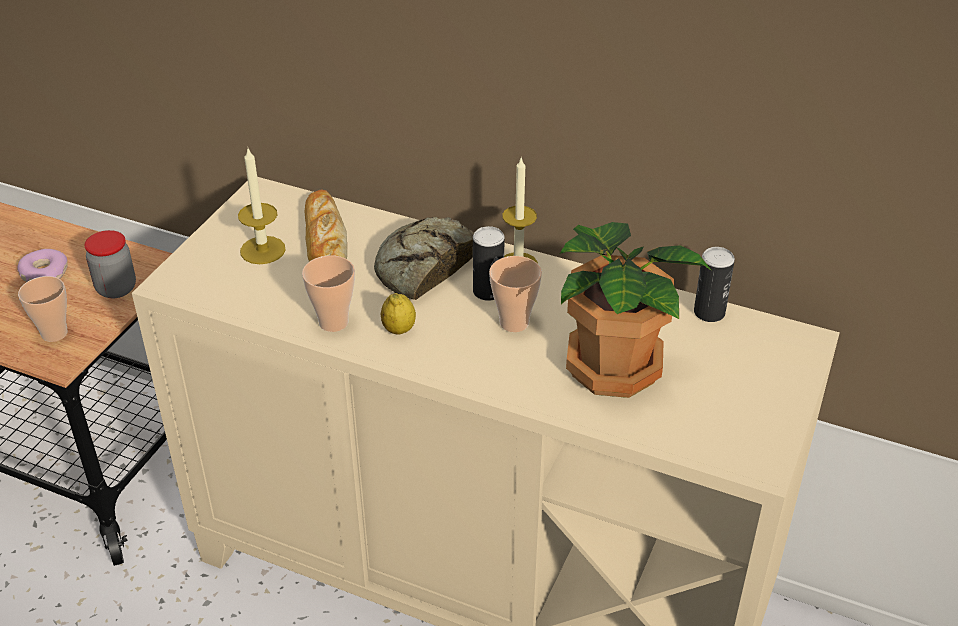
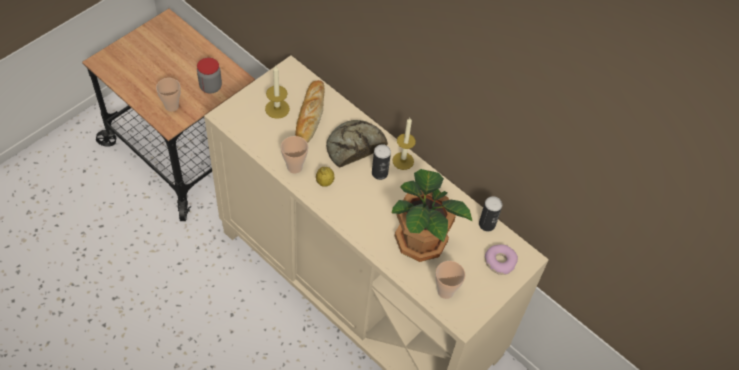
camera: 15 degrees right, 15 degrees up
donut [18,249,68,282] -> donut moved to [485,244,518,275]
cup [489,256,542,332] -> cup moved to [435,261,465,299]

